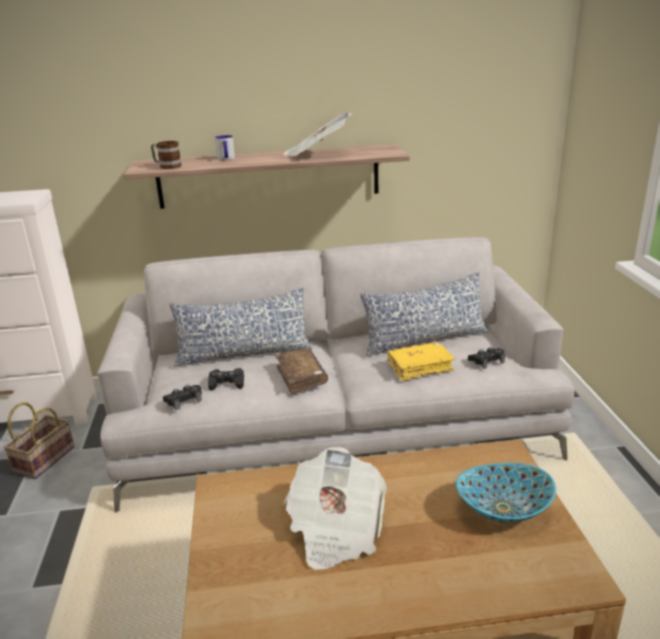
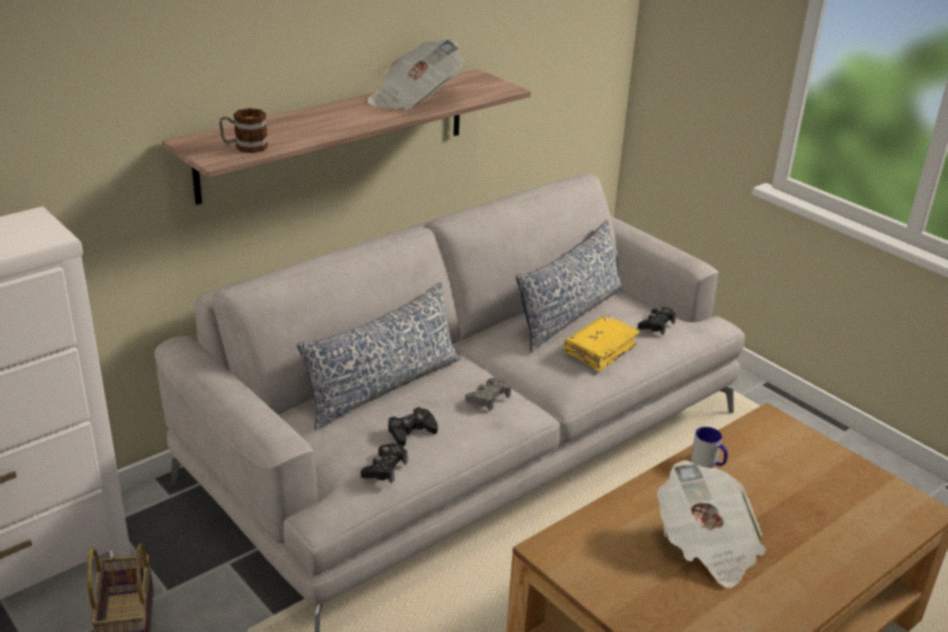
camera: 35 degrees left, 5 degrees up
mug [215,135,235,160] -> mug moved to [691,427,728,468]
brown book [275,348,328,395] -> grey game controller [465,377,511,411]
bowl [456,463,556,523] -> none

